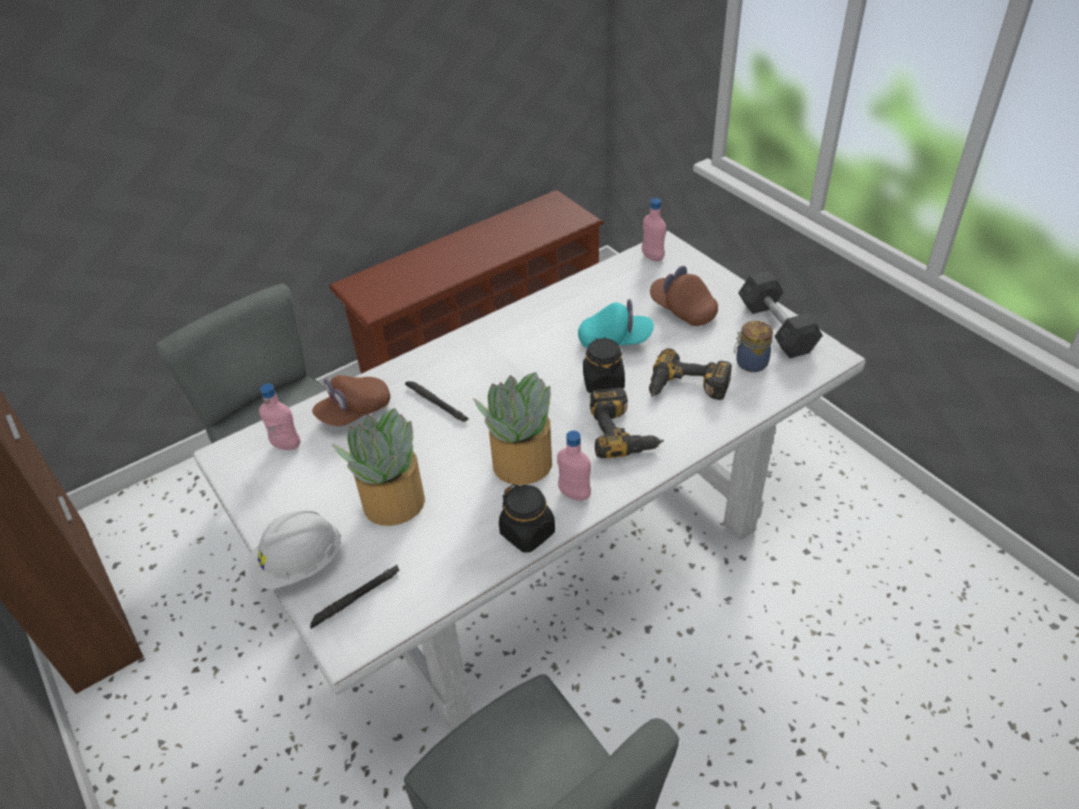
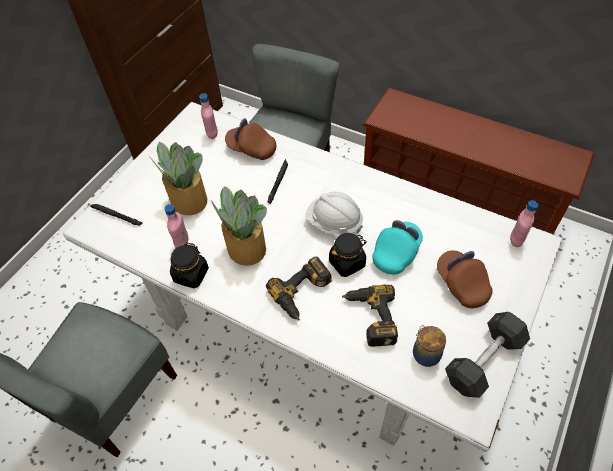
camera: 65 degrees right, 10 degrees up
white hard hat [248,510,341,589] -> white hard hat moved to [305,192,363,235]
pink bottle [557,430,591,501] -> pink bottle moved to [164,204,188,248]
turquoise cap [578,299,654,348] -> turquoise cap turned 120 degrees counterclockwise [372,220,423,275]
brown cap [650,266,718,326] -> brown cap turned 45 degrees counterclockwise [437,250,493,308]

